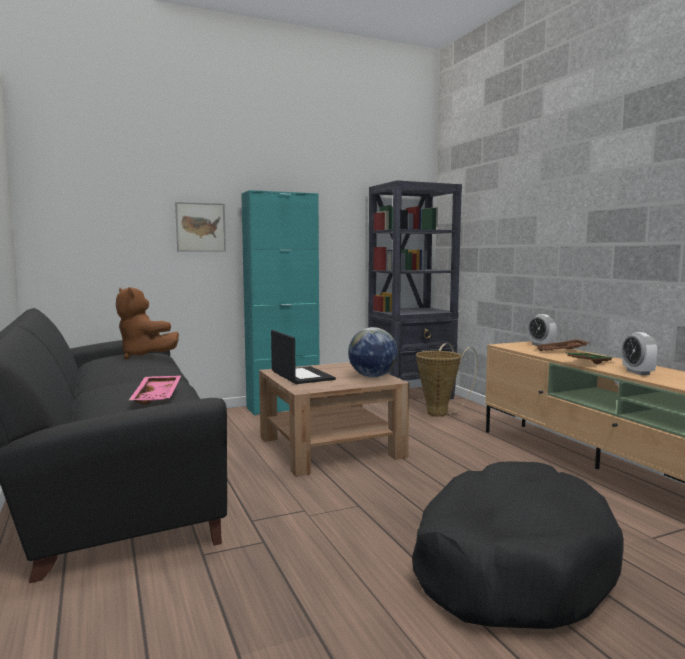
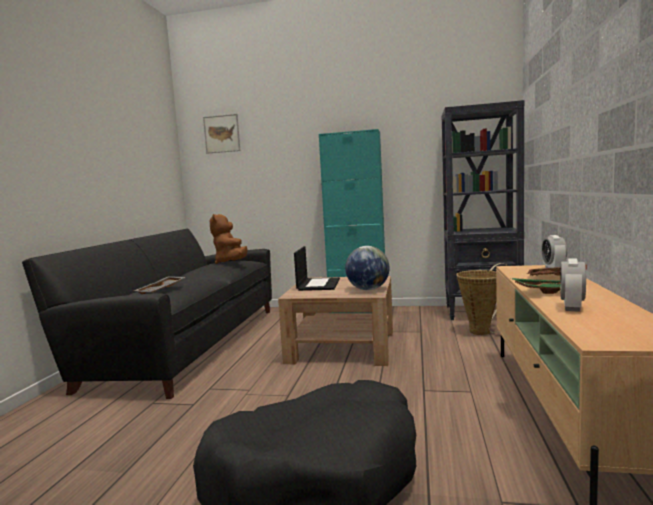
camera: 35 degrees right, 0 degrees up
pink tray [129,376,181,404] -> grey tray [134,276,185,294]
picture [175,202,226,251] -> picture moved to [203,114,240,154]

